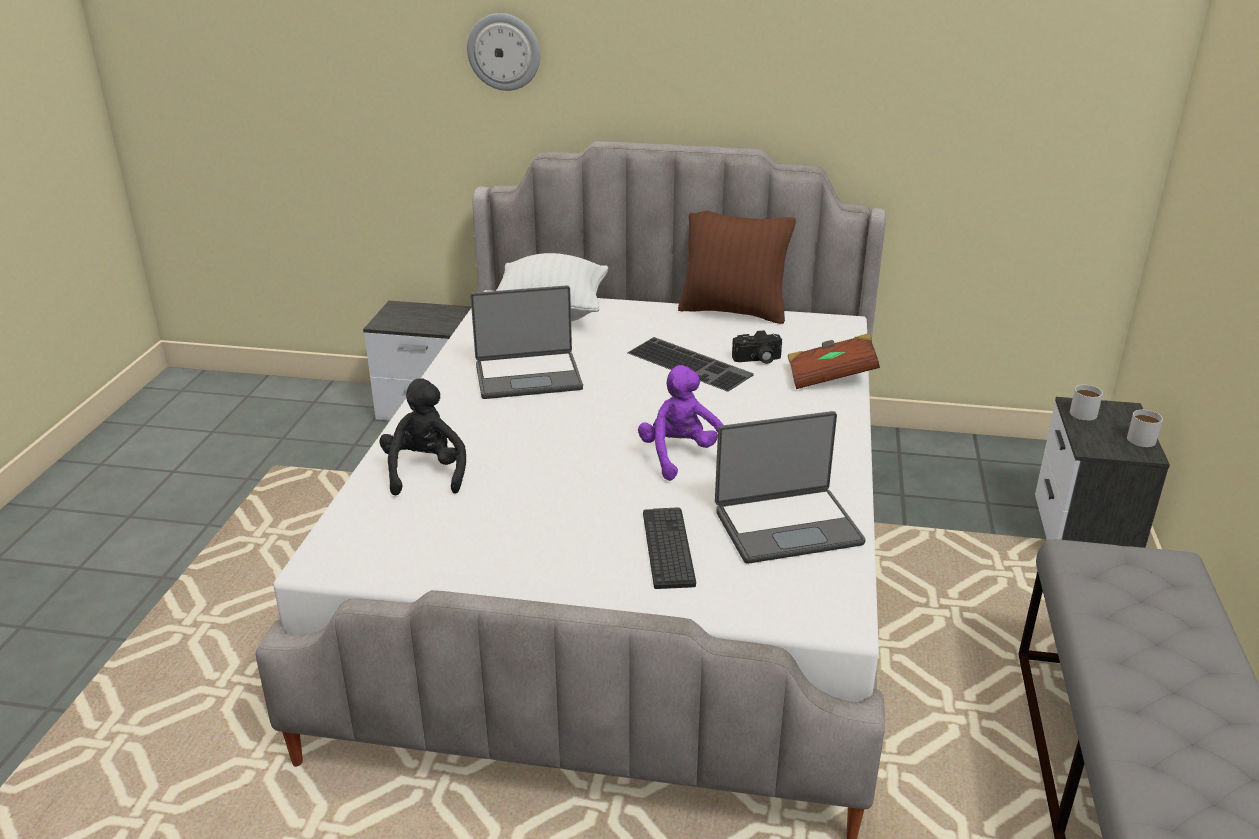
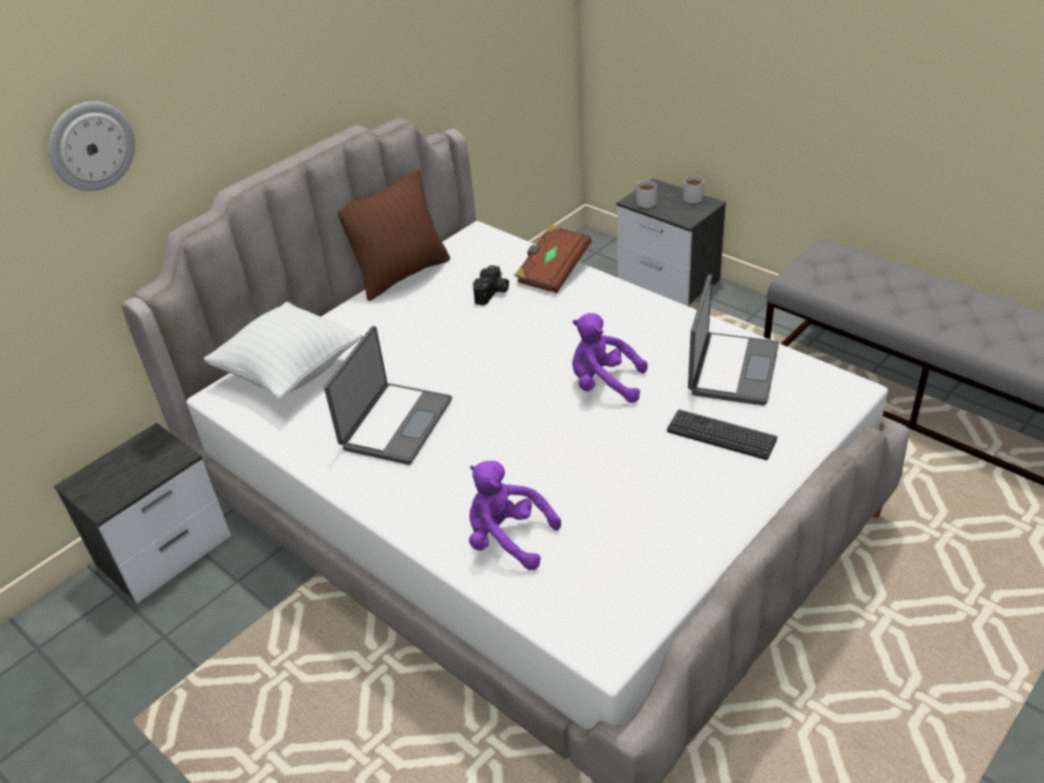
camera: 55 degrees left, 10 degrees up
black plush toy [379,379,466,496] -> purple plush toy [469,461,561,570]
keyboard [627,337,754,392] -> none

